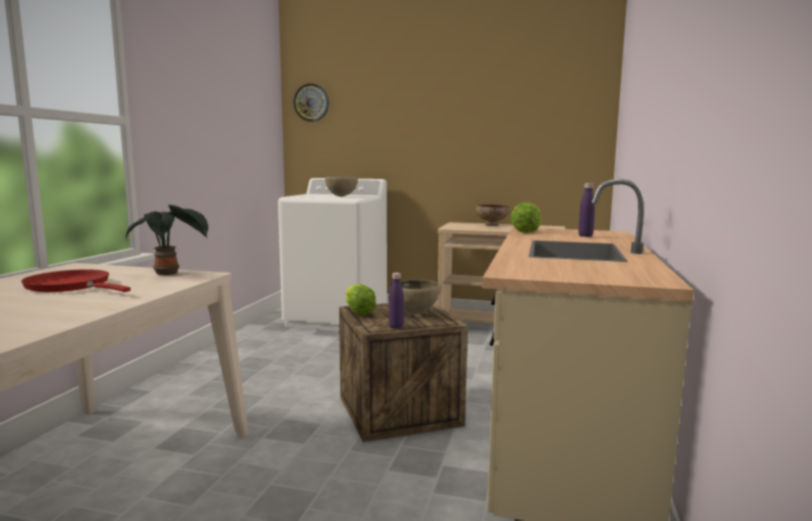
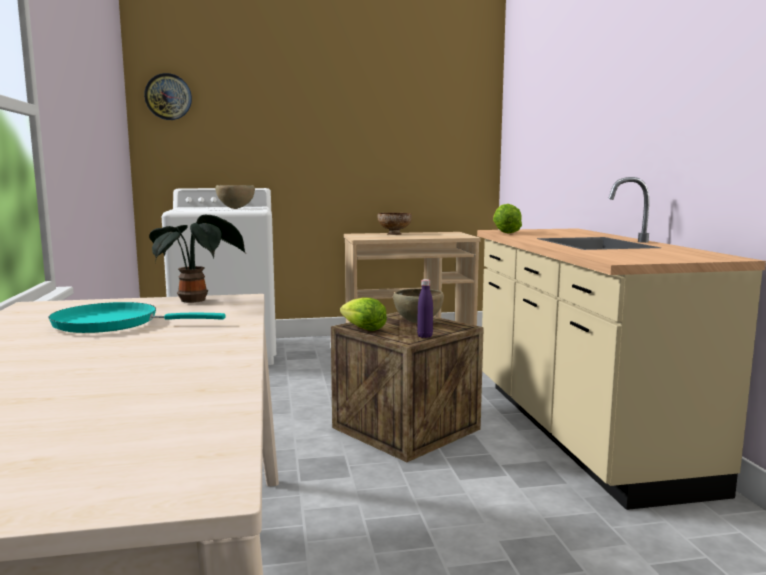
camera: 25 degrees left, 0 degrees up
red frying pan [21,269,131,292] -> turquoise frying pan [48,302,226,333]
purple bottle [578,183,595,237] -> none

